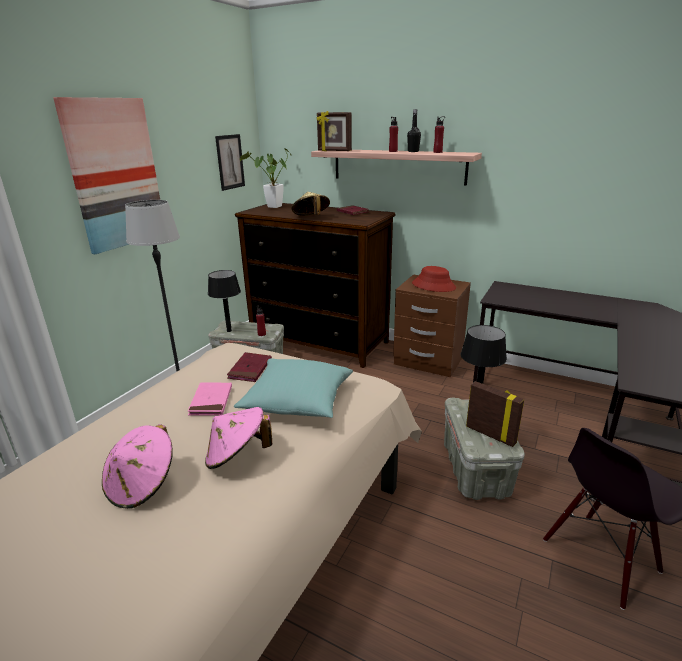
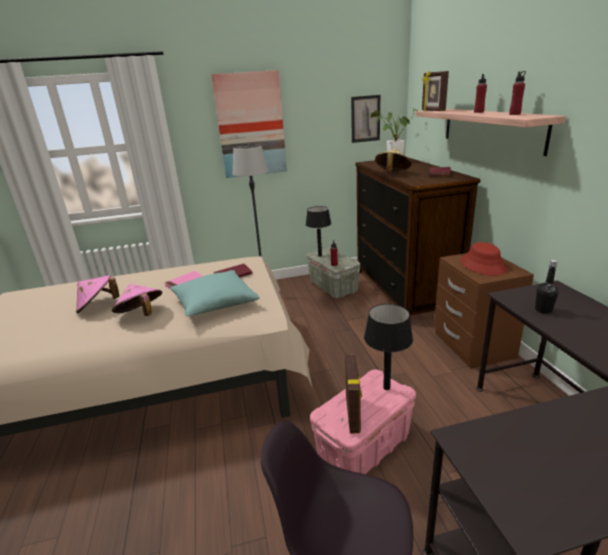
camera: 50 degrees right, 0 degrees up
black bottle [407,109,421,152] -> black bottle moved to [535,260,559,314]
grey storage box [444,398,525,500] -> pink storage box [310,370,416,474]

